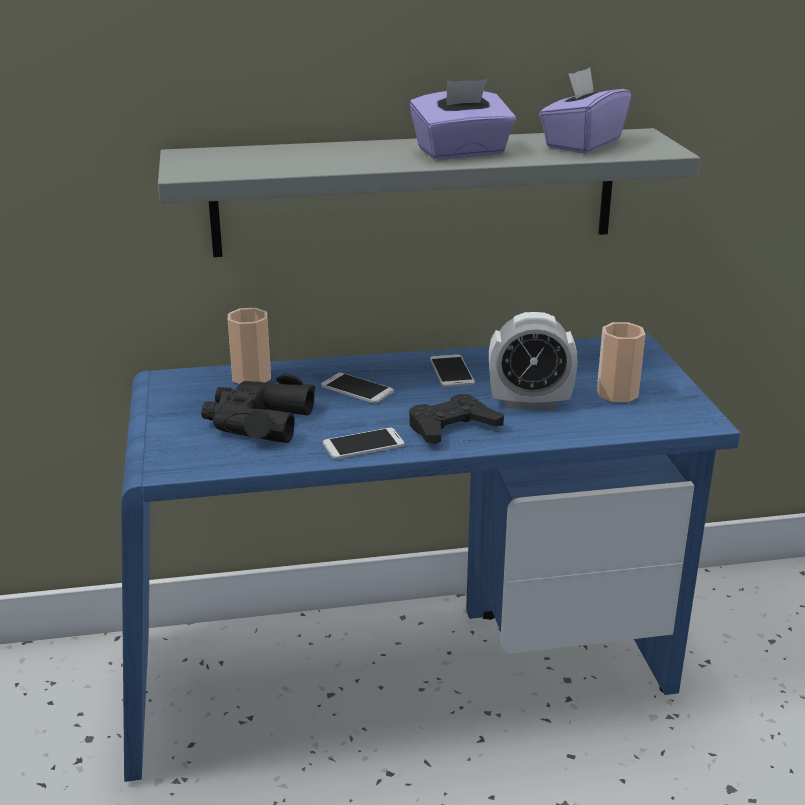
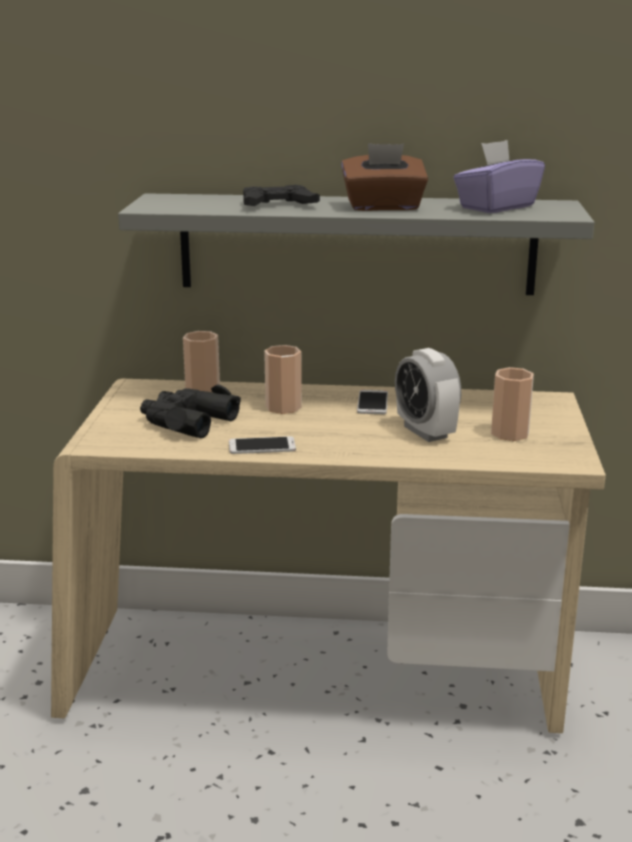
camera: 15 degrees right, 5 degrees down
blue desk [121,334,740,782] -> beige desk [51,378,606,733]
phone [321,373,394,404] -> cup [264,345,302,414]
purple tissue box [409,79,516,159] -> brown tissue box [341,143,428,211]
black game controller [409,394,504,444] -> black game controller moved to [243,185,320,206]
alarm clock [489,312,578,409] -> alarm clock turned 45 degrees clockwise [395,348,461,442]

